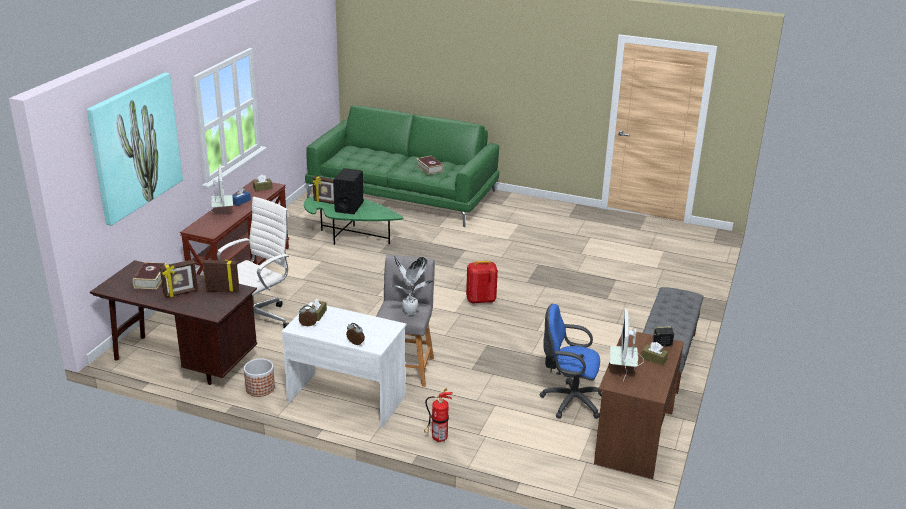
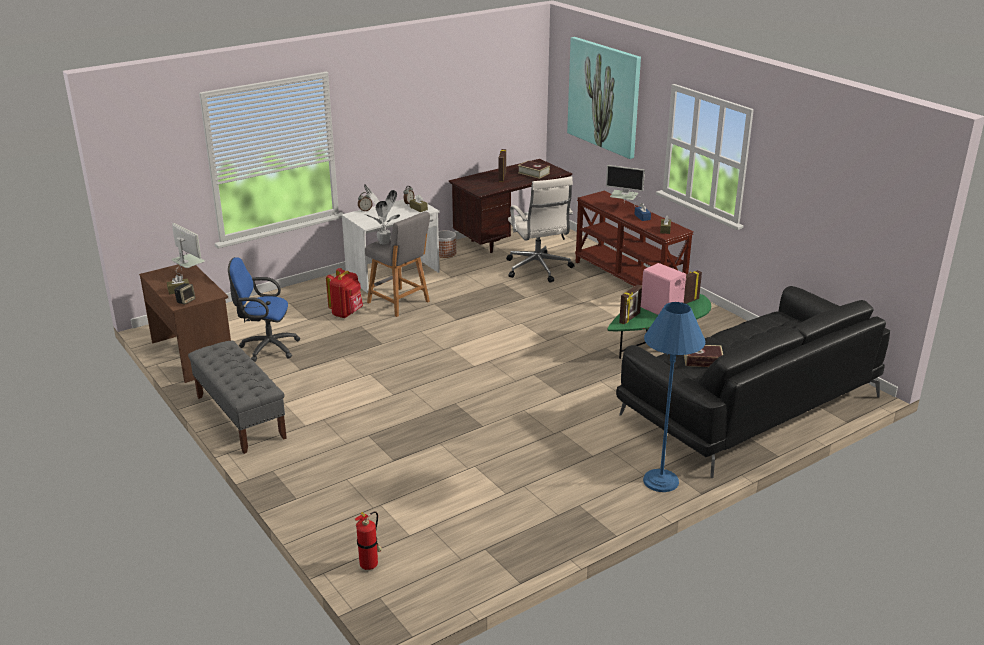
camera: 125 degrees right, 0 degrees up
picture frame [203,259,240,293] -> picture frame moved to [619,284,642,324]
green sofa [305,106,499,227] -> black sofa [616,286,890,478]
black speaker [333,168,364,214] -> pink speaker [641,263,686,315]
fire extinguisher [424,388,453,442] -> fire extinguisher moved to [354,511,382,570]
red backpack [466,261,498,304] -> red backpack moved to [326,268,363,318]
blue office chair [540,304,602,419] -> blue office chair turned 135 degrees counterclockwise [228,257,300,362]
none -> blue floor lamp [643,302,705,492]

